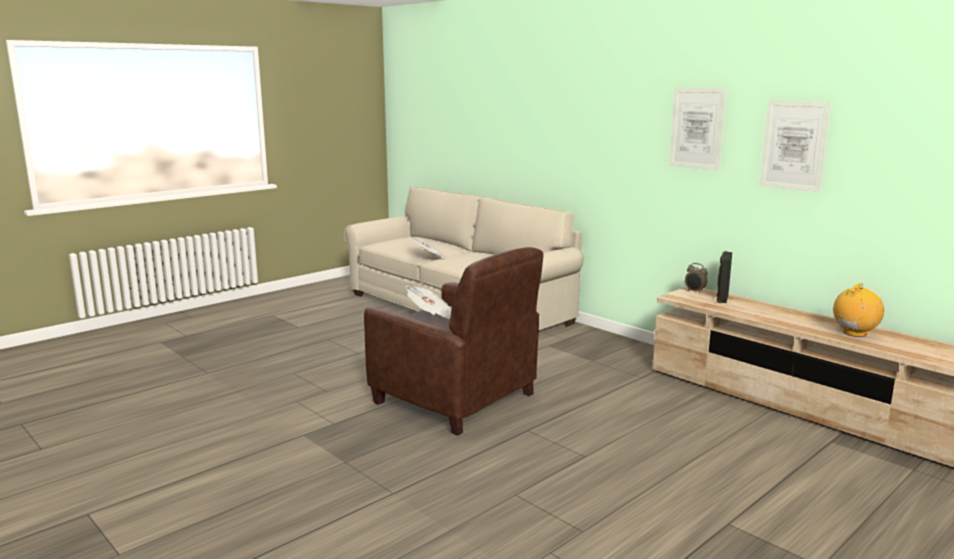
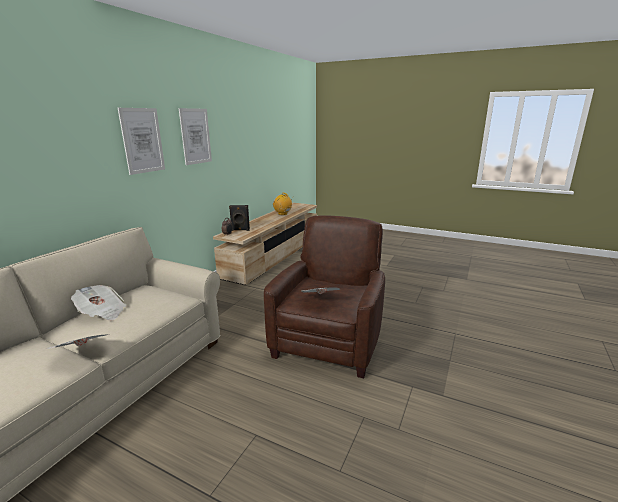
camera: 110 degrees left, 5 degrees up
picture [760,101,831,192] -> picture moved to [118,108,165,175]
none -> newspaper [71,285,127,321]

